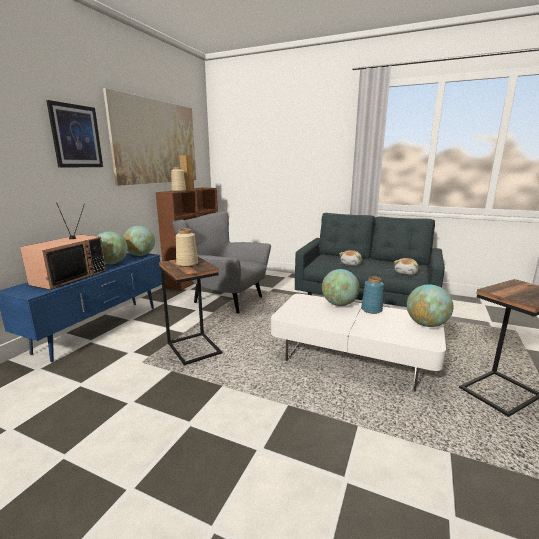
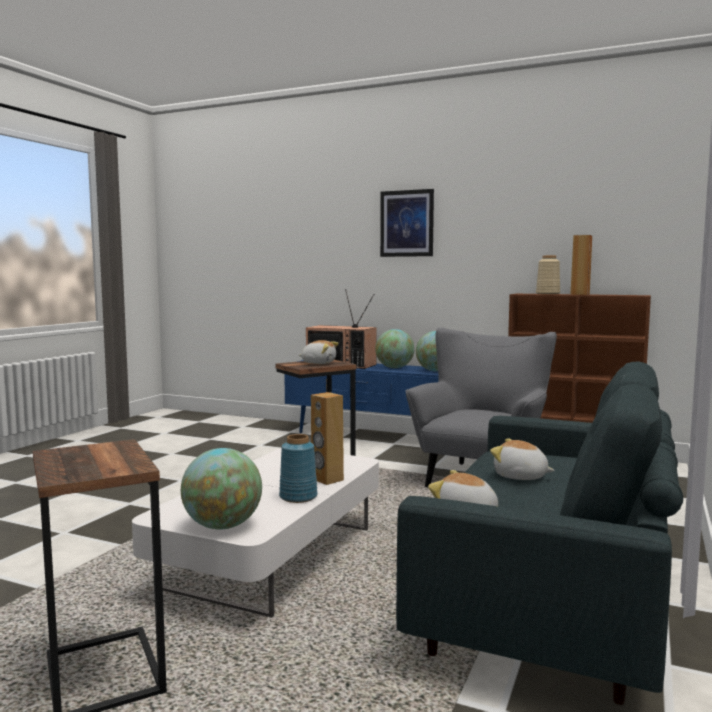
camera: 90 degrees right, 10 degrees down
picture [103,88,196,186] -> none
beige vase [176,229,198,267] -> plush toy [299,340,339,364]
globe [322,269,360,306] -> brown speaker [311,392,344,485]

